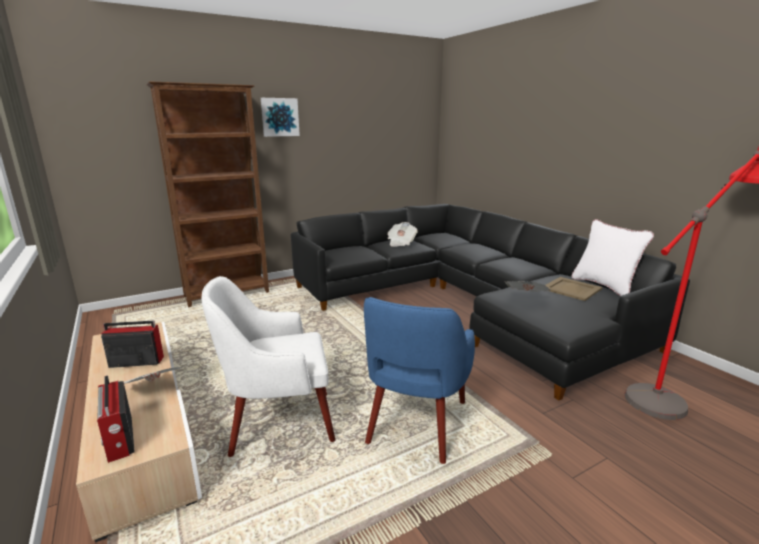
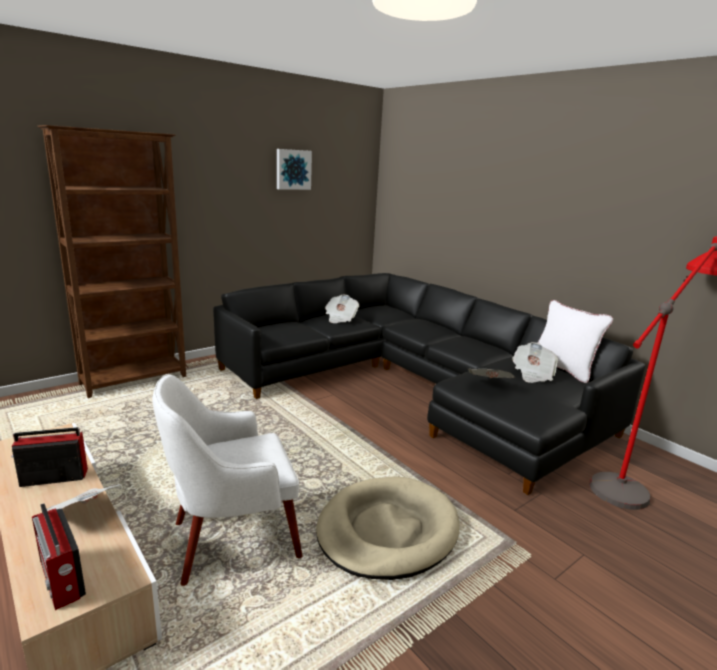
camera: 10 degrees left, 0 degrees up
picture [261,98,300,137] -> picture moved to [277,149,312,190]
blue armchair [364,297,475,464] -> beige dog bed [316,477,460,580]
beige tray [546,277,602,301] -> newspaper [512,342,558,383]

